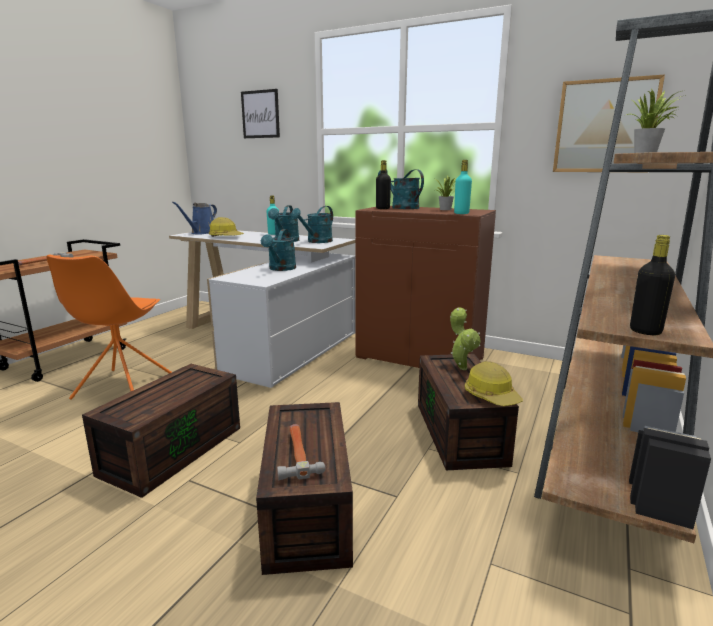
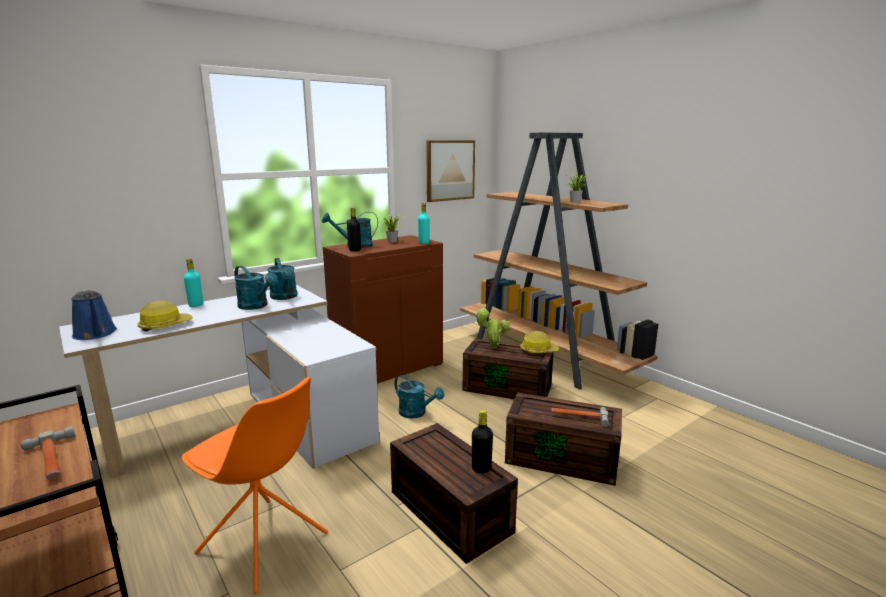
camera: 65 degrees left, 0 degrees up
picture [241,89,280,138] -> none
turquoise watering can [261,229,296,271] -> turquoise watering can moved to [394,375,444,419]
black bottle [630,235,675,335] -> black bottle moved to [472,410,493,473]

